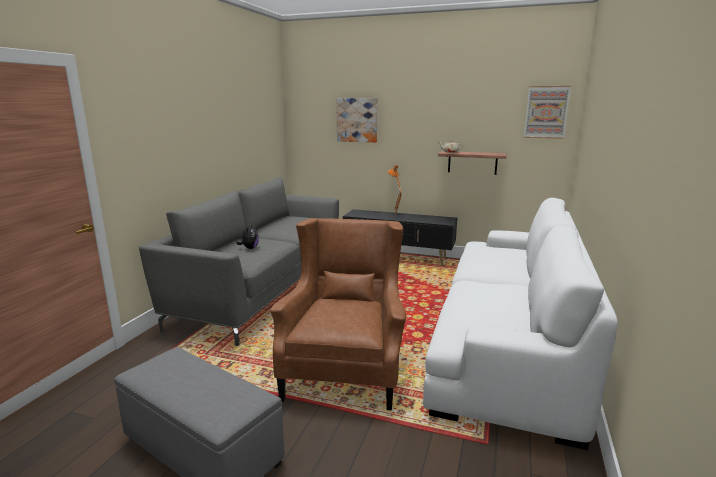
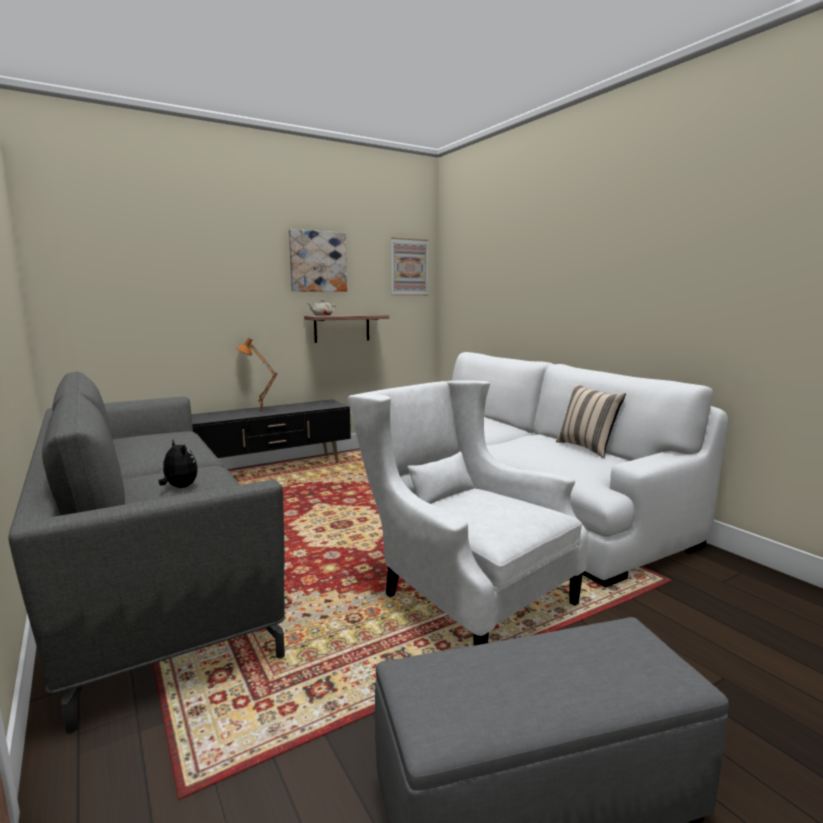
camera: 50 degrees left, 5 degrees down
brown armchair [270,218,406,410] -> white armchair [348,381,588,645]
picture [336,98,378,142] -> picture moved to [289,229,347,292]
none -> beige pillow [556,384,626,458]

